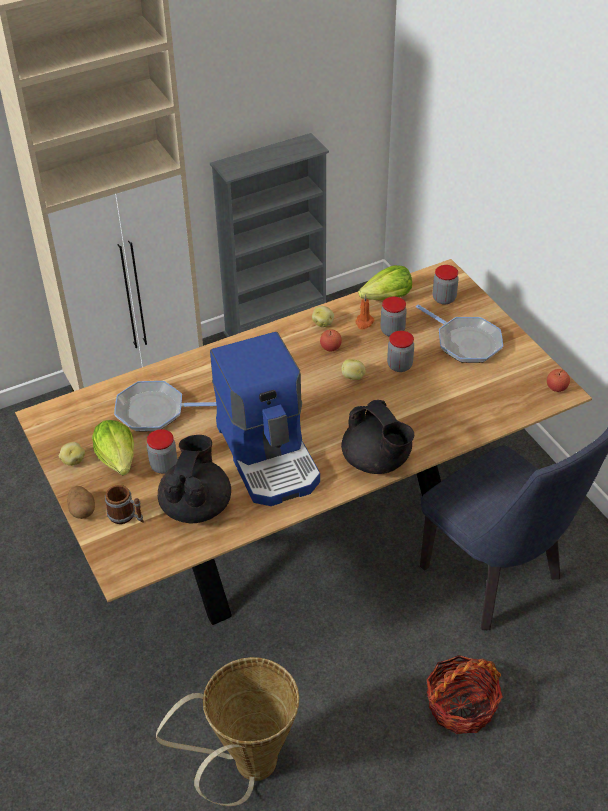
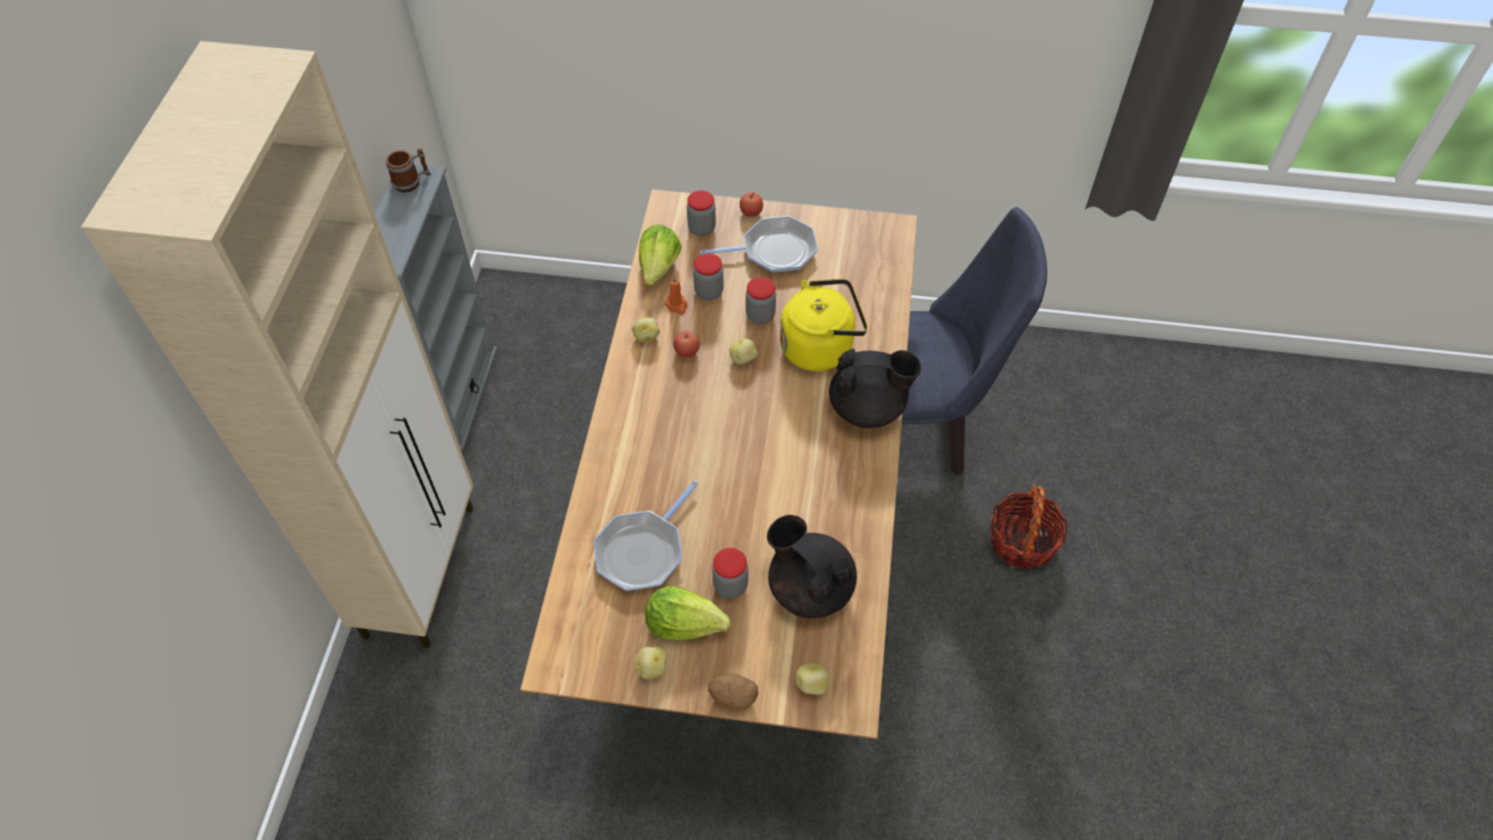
camera: 55 degrees left, 10 degrees up
mug [105,485,144,524] -> mug moved to [386,148,431,192]
basket [156,657,299,806] -> none
coffee machine [210,332,320,506] -> none
apple [547,369,570,392] -> apple moved to [740,192,763,217]
none -> yellow kettle [780,279,868,371]
none -> potato [796,663,830,695]

